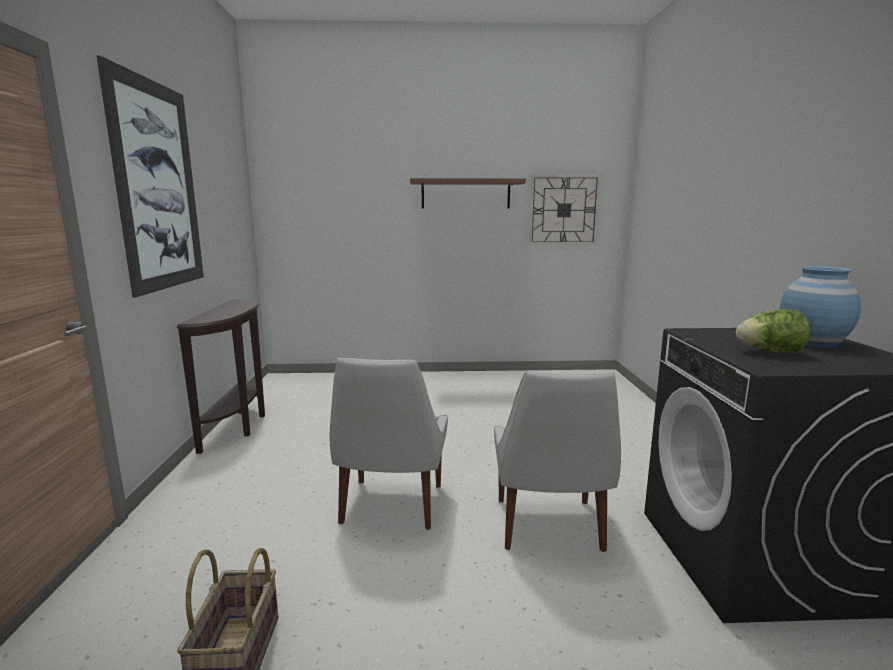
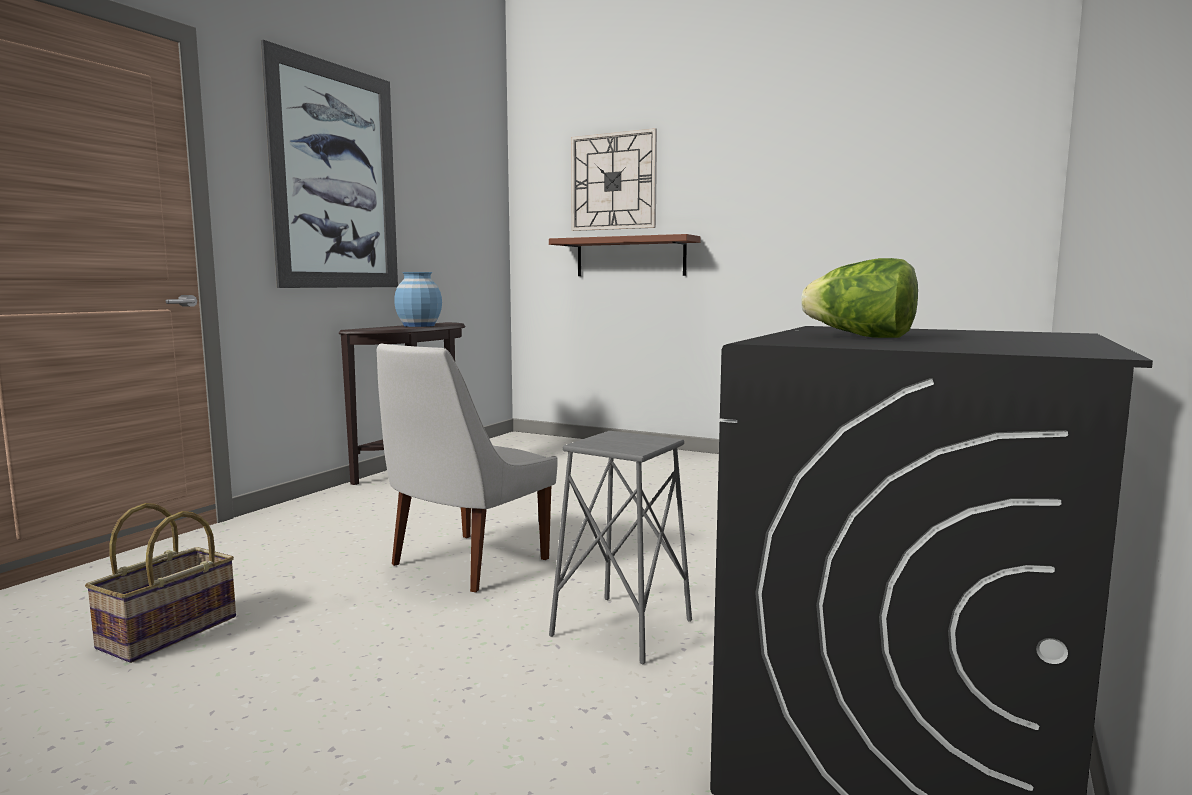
camera: 30 degrees right, 5 degrees down
brown shelf [410,178,526,208] -> brown shelf moved to [549,234,701,276]
white chair [494,371,621,552] -> grey stool [549,431,692,664]
wall clock [529,175,601,245] -> wall clock moved to [571,128,657,231]
blue vase [779,266,861,348] -> blue vase moved to [394,272,442,327]

